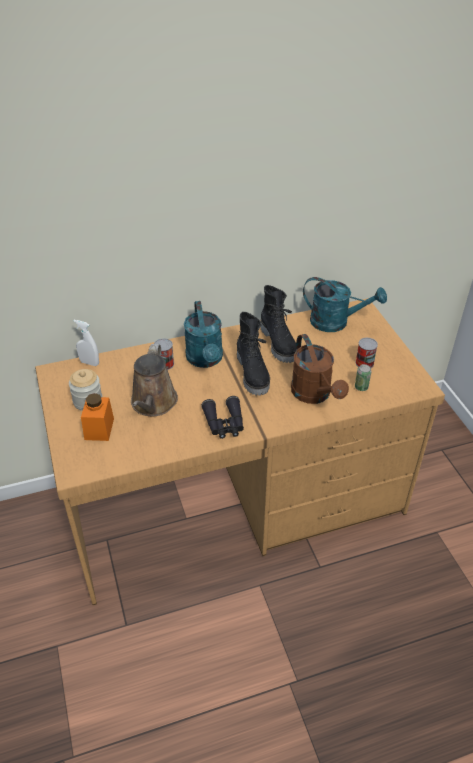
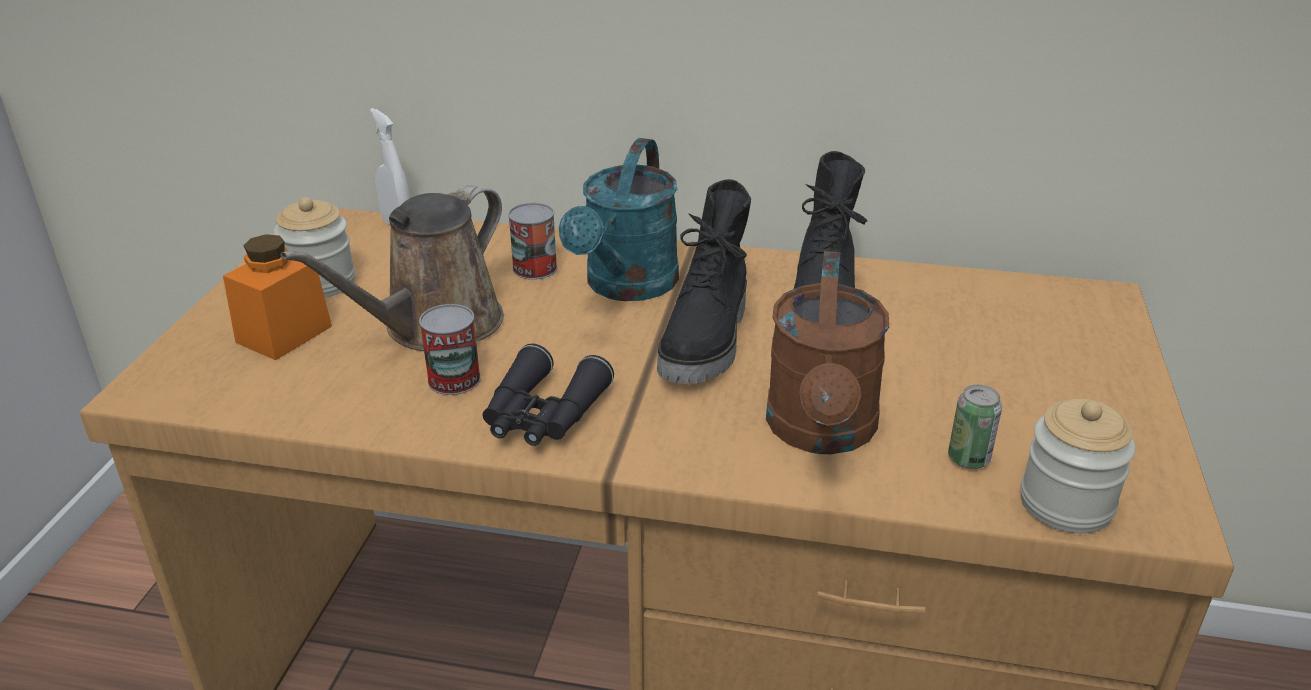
camera: 30 degrees right, 10 degrees down
turquoise watering can [303,277,387,332] -> none
can [355,338,378,368] -> can moved to [419,304,481,395]
none -> jar [1021,399,1135,533]

